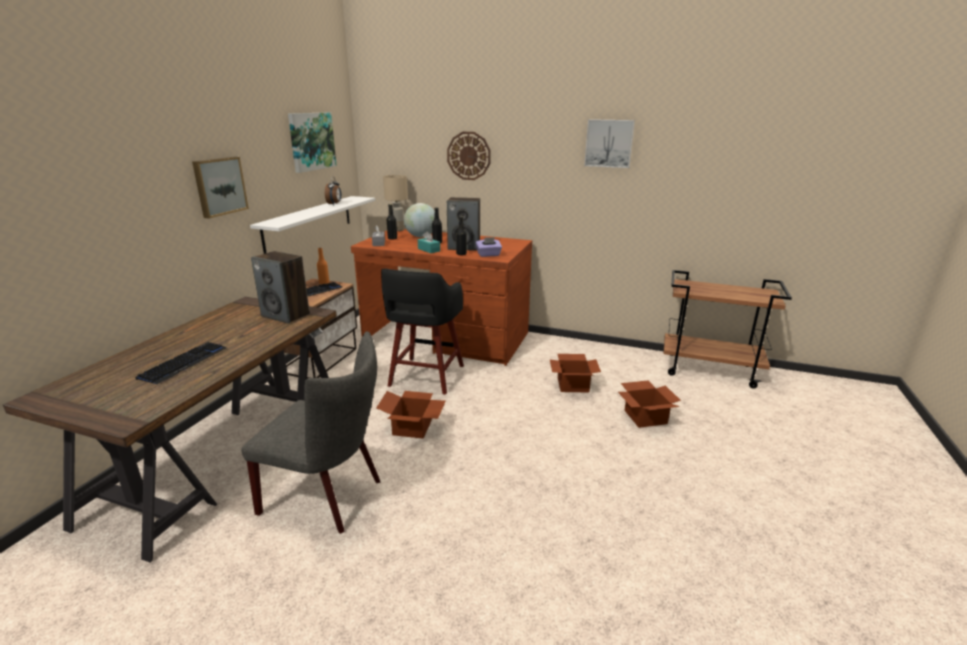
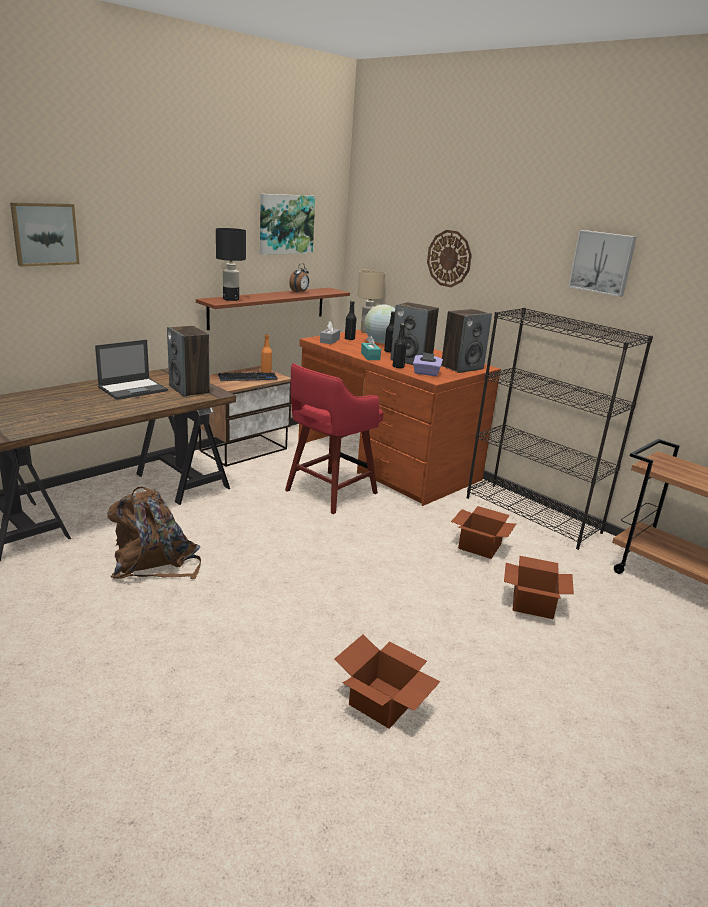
camera: 25 degrees right, 0 degrees up
keyboard [135,342,226,385] -> none
picture [192,156,249,219] -> picture moved to [10,203,79,267]
grey chair [241,331,381,534] -> brown backpack [107,487,201,579]
white shelf [250,196,375,254] -> brown shelf [196,288,350,330]
cardboard box [376,391,446,439] -> cardboard box moved to [334,635,441,729]
black stool [381,269,464,395] -> red stool [285,363,384,514]
none -> laptop [95,340,168,400]
none -> black table lamp [216,228,246,301]
none -> speaker [441,309,492,373]
none -> black bookcase [467,307,653,550]

